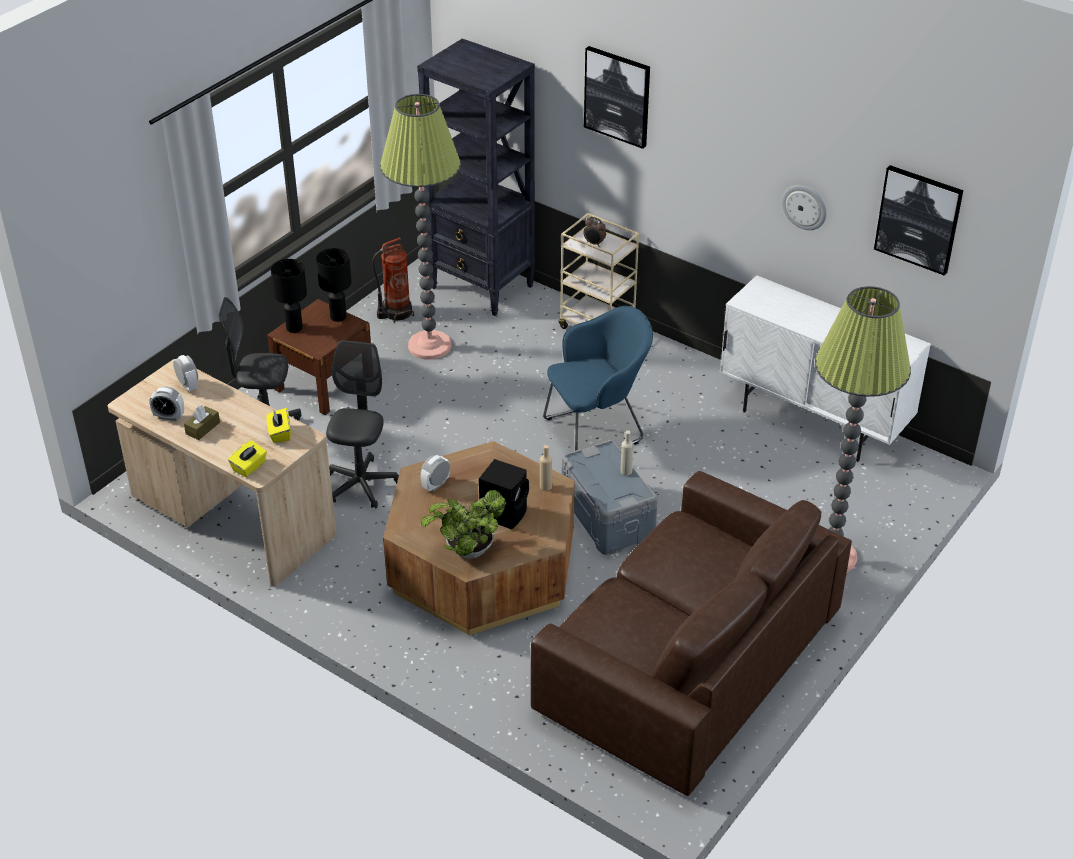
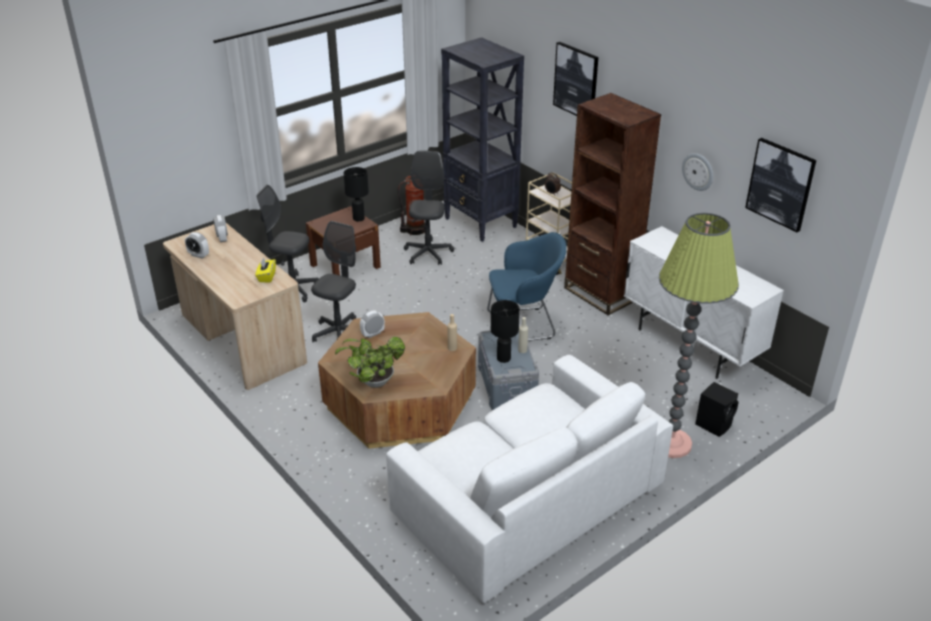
camera: 15 degrees right, 5 degrees down
brown tissue box [184,405,220,440] -> none
yellow tissue box [228,440,267,477] -> none
black table lamp [271,259,307,333] -> black table lamp moved to [491,300,520,363]
floor lamp [380,94,461,360] -> grey office chair [404,151,454,265]
black speaker [479,459,529,530] -> black speaker moved to [695,382,738,437]
brown sofa [531,471,852,796] -> white sofa [386,355,673,603]
none -> brown bookcase [564,93,661,315]

